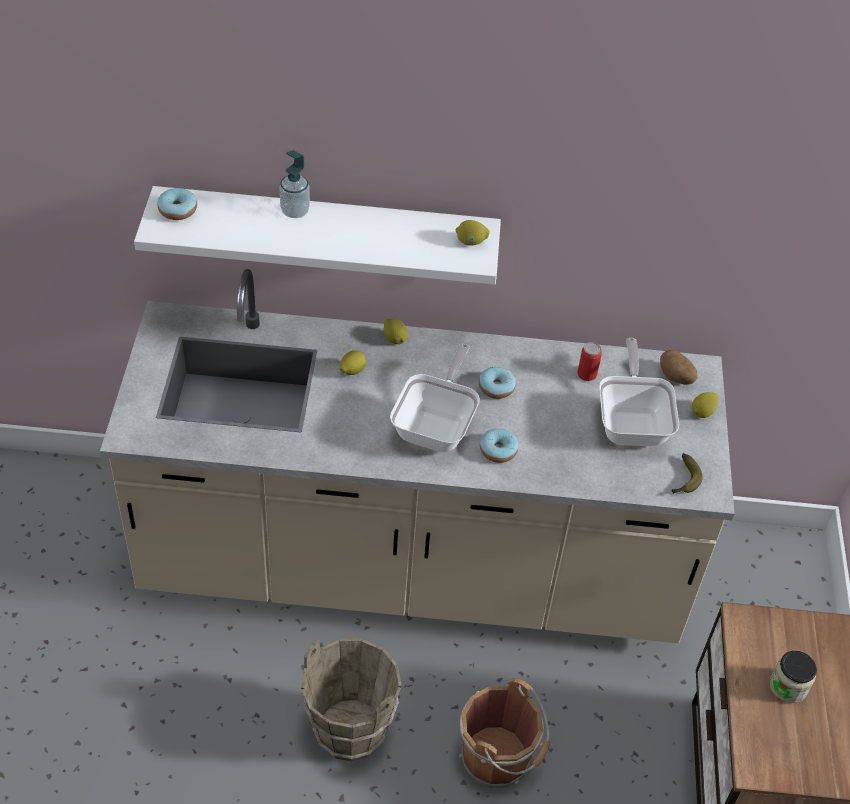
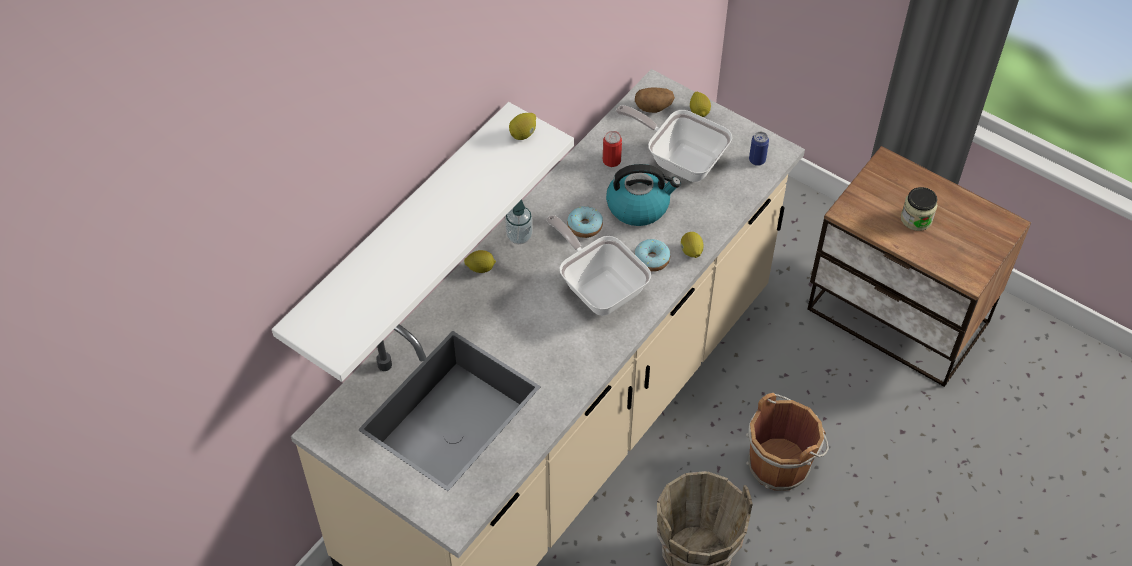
camera: 55 degrees left, 5 degrees up
donut [157,187,197,220] -> none
soap dispenser [279,150,310,218] -> soap dispenser moved to [505,199,533,244]
lemon [340,350,366,375] -> lemon moved to [681,232,704,258]
banana [672,453,703,494] -> can [749,132,769,166]
none -> kettle [606,164,681,226]

